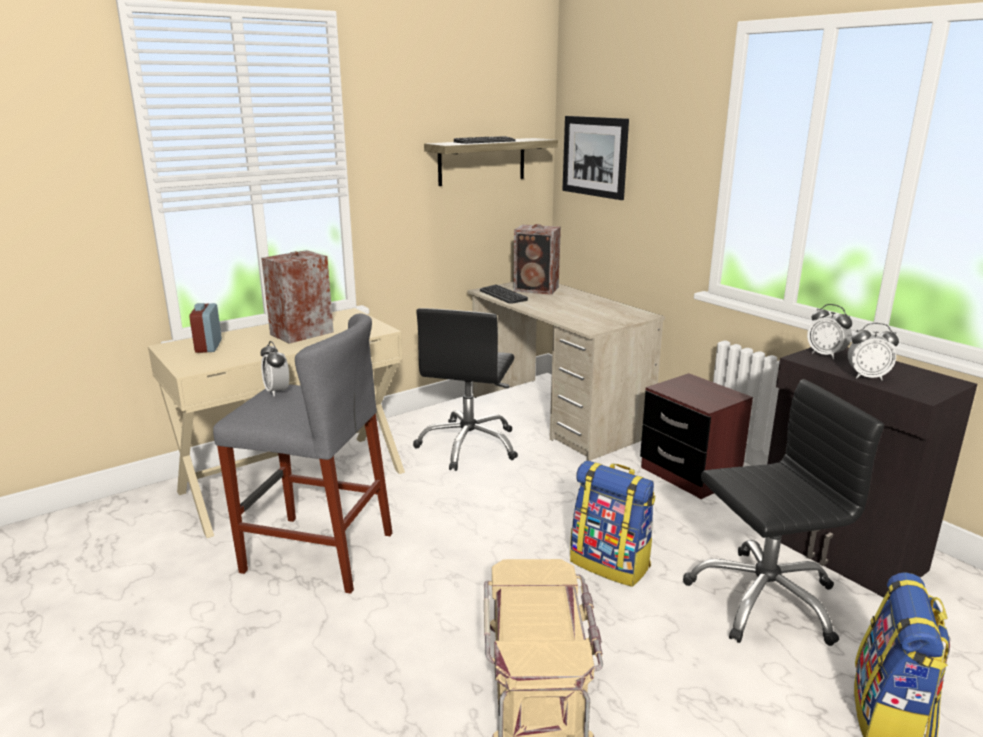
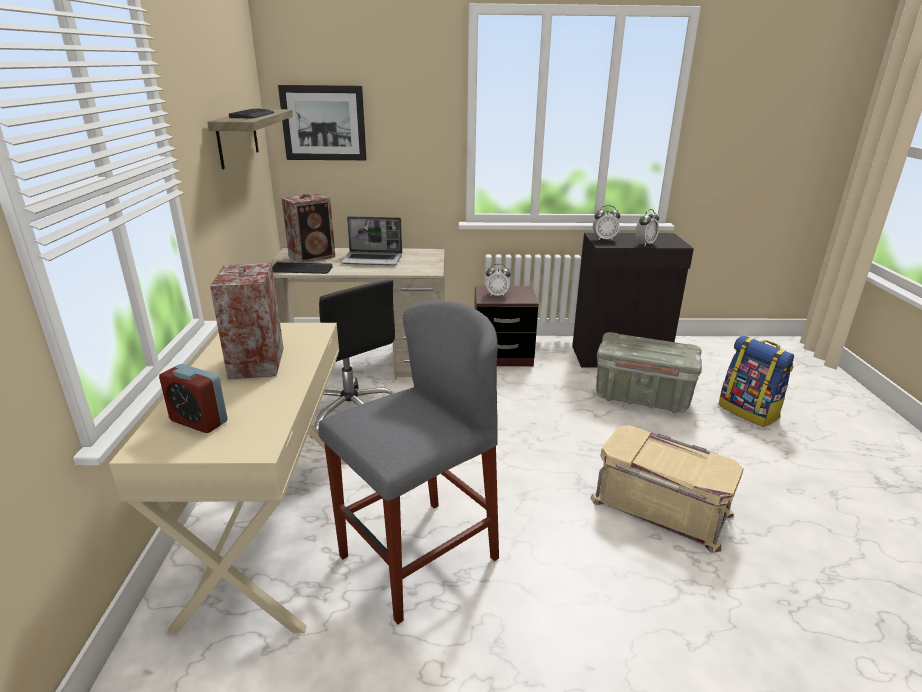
camera: 55 degrees left, 5 degrees up
alarm clock [261,341,289,396] -> alarm clock moved to [486,264,511,297]
backpack [570,460,656,587] -> none
black office chair [683,379,884,646] -> grey storage box [596,332,702,413]
none -> laptop [341,216,402,266]

